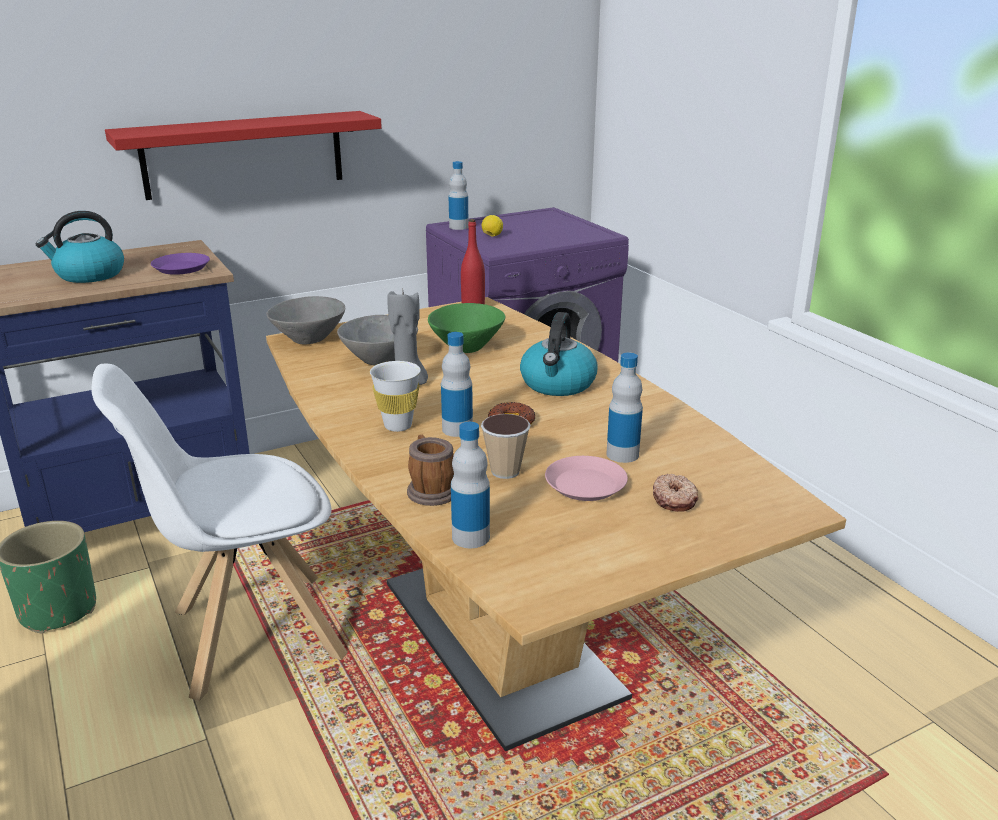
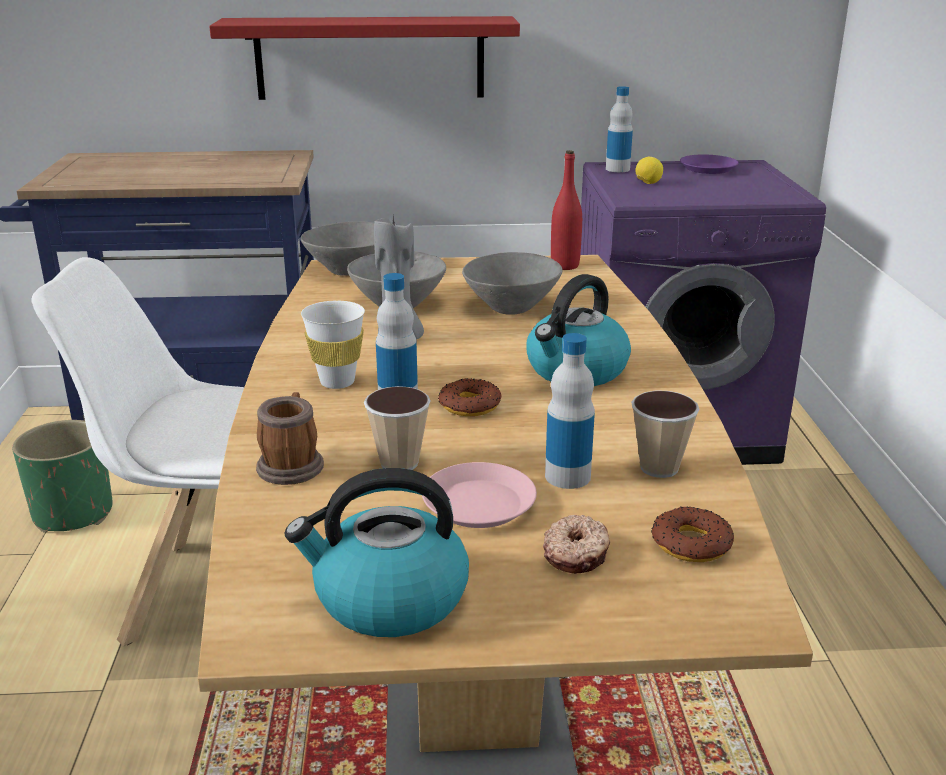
camera: 25 degrees right, 0 degrees up
kettle [36,211,124,283] -> kettle moved to [285,468,469,637]
purple plate [151,253,210,275] -> purple plate moved to [680,155,739,174]
green bowl [428,303,506,353] -> grey bowl [462,252,562,315]
bottle [451,422,490,548] -> none
none -> cup [631,391,700,478]
none -> donut [651,506,734,562]

